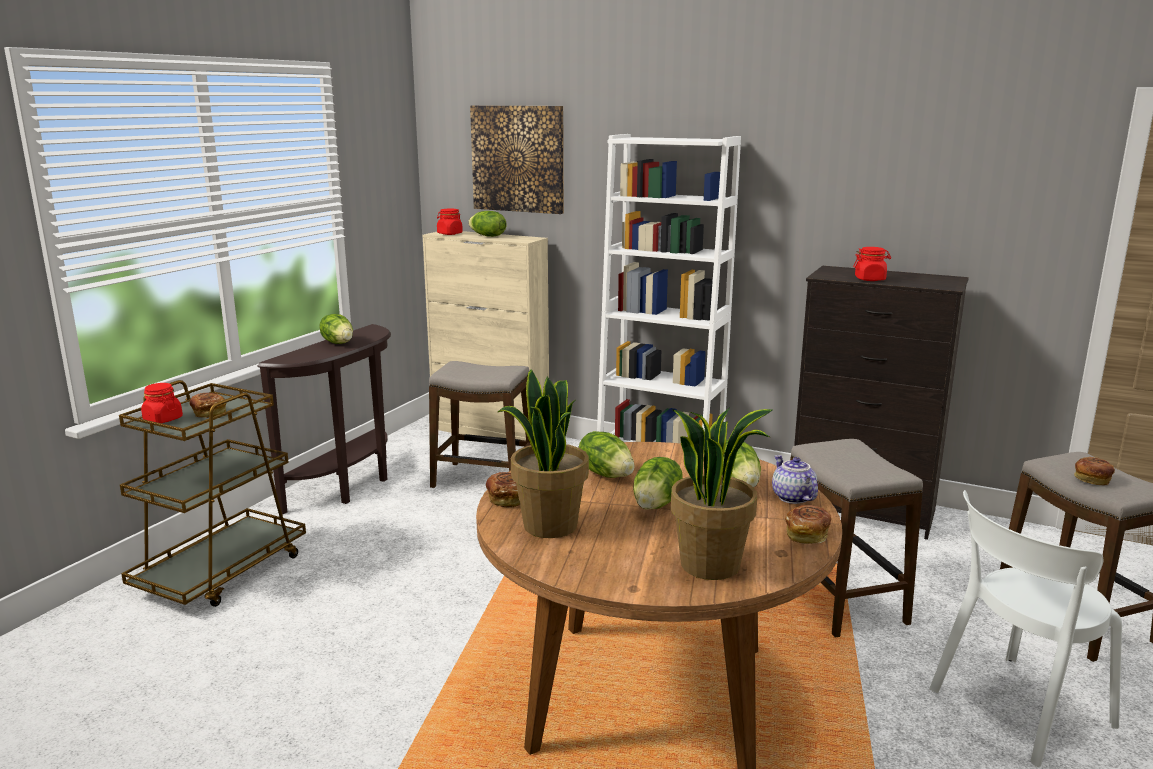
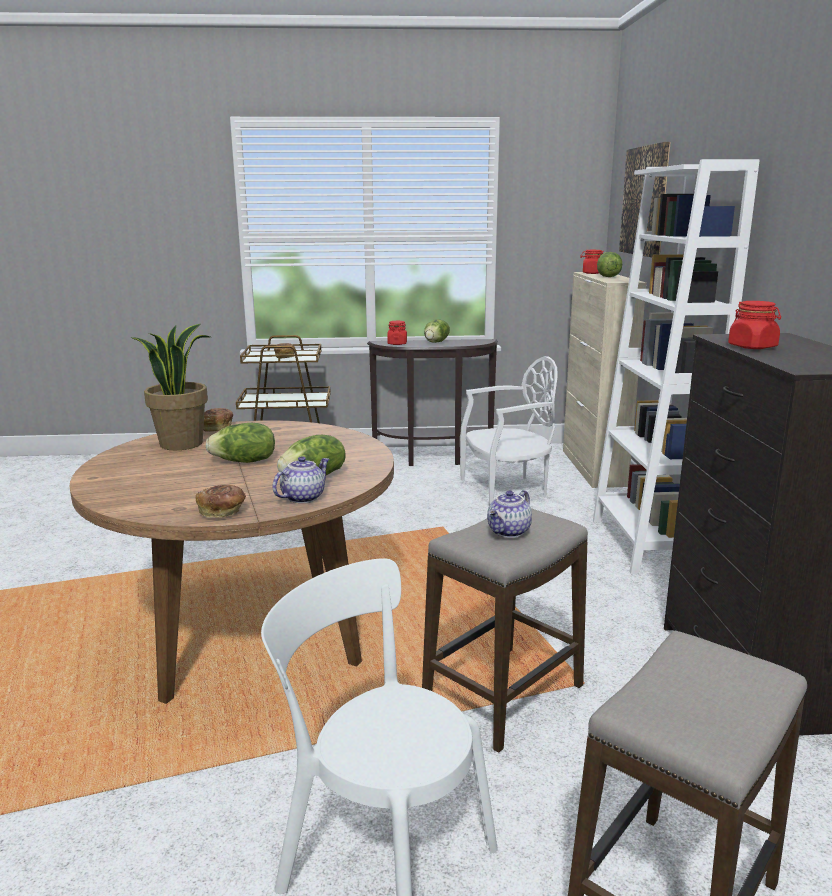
camera: 60 degrees right, 0 degrees up
red jar [141,383,183,423] -> red jar moved to [387,321,407,345]
stool [429,361,531,488] -> white chair [460,356,557,505]
lettuce [579,431,634,478] -> none
potted plant [671,408,773,580] -> none
bread [1074,457,1115,485] -> none
none -> teapot [487,490,532,538]

